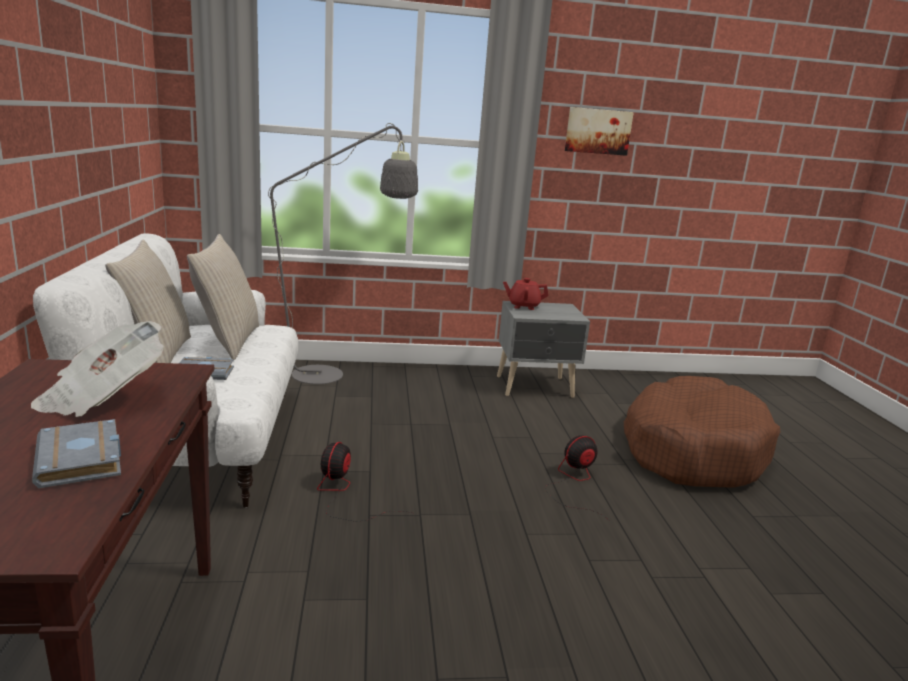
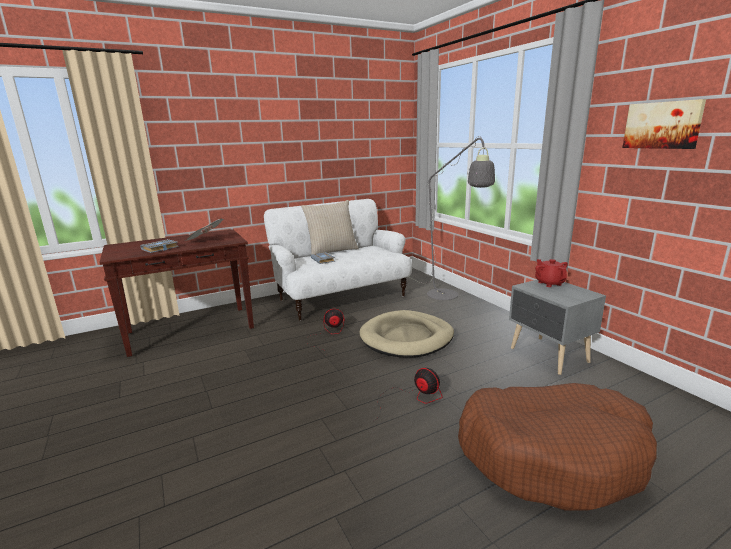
camera: 70 degrees right, 0 degrees up
beige pillow [187,234,259,360] -> none
none -> beige dog bed [359,310,454,358]

